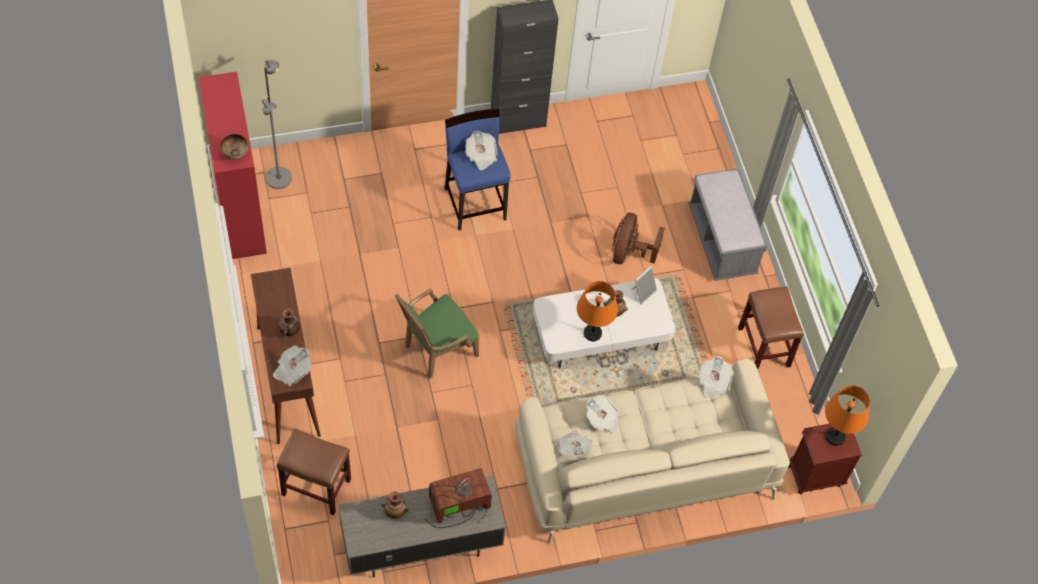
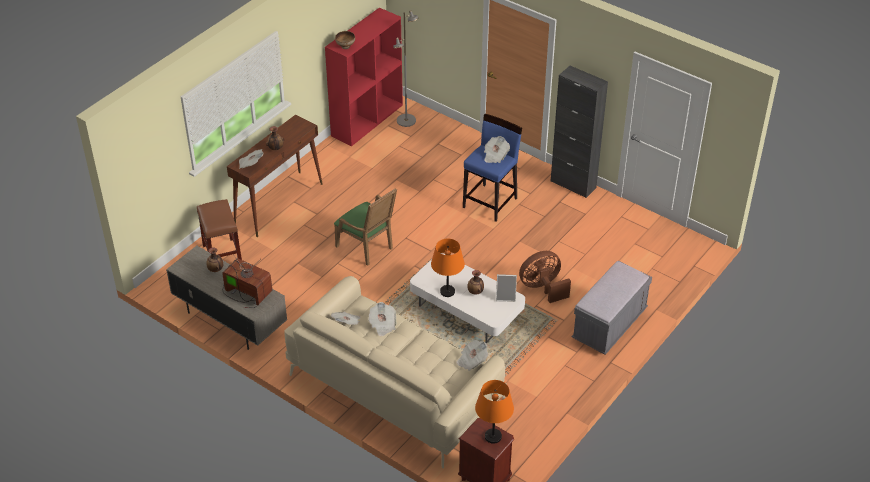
camera: 55 degrees right, 15 degrees down
green armchair [395,288,479,379] -> green armchair turned 150 degrees counterclockwise [334,188,397,266]
brown stool [738,287,804,369] -> none

